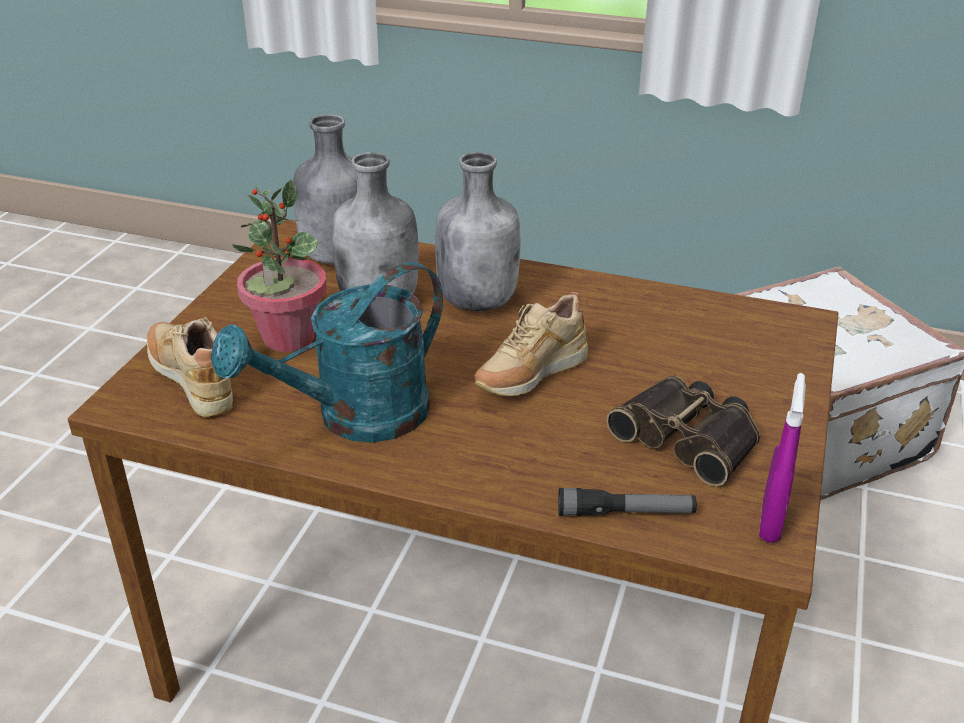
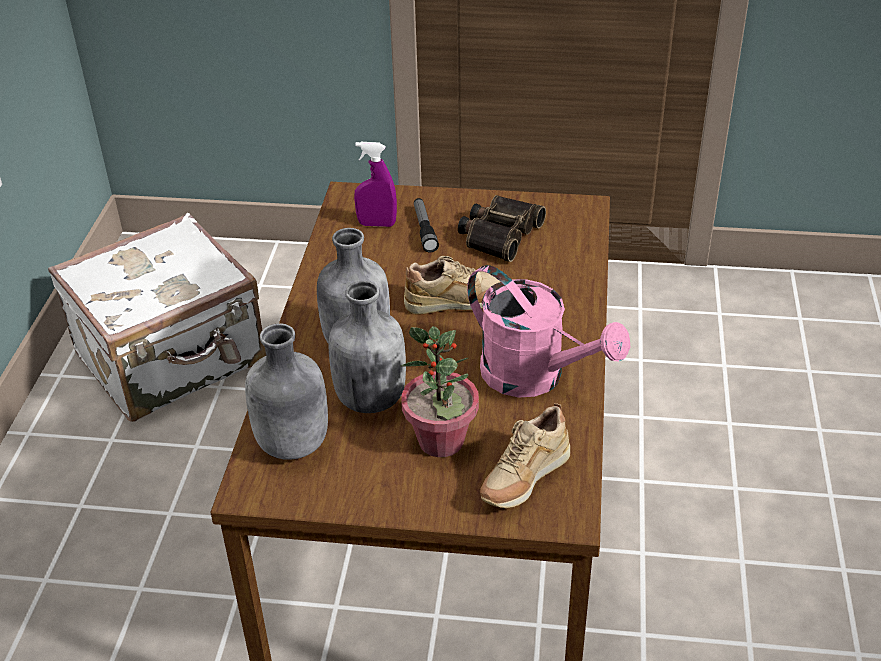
camera: 100 degrees left, 5 degrees up
turquoise watering can [211,262,443,442] -> pink watering can [467,265,630,398]
beige shoe [475,292,588,396] -> beige shoe turned 45 degrees counterclockwise [404,256,501,315]
flashlight [558,488,697,516] -> flashlight moved to [414,198,439,253]
purple spray bottle [759,373,806,543] -> purple spray bottle moved to [354,142,397,227]

